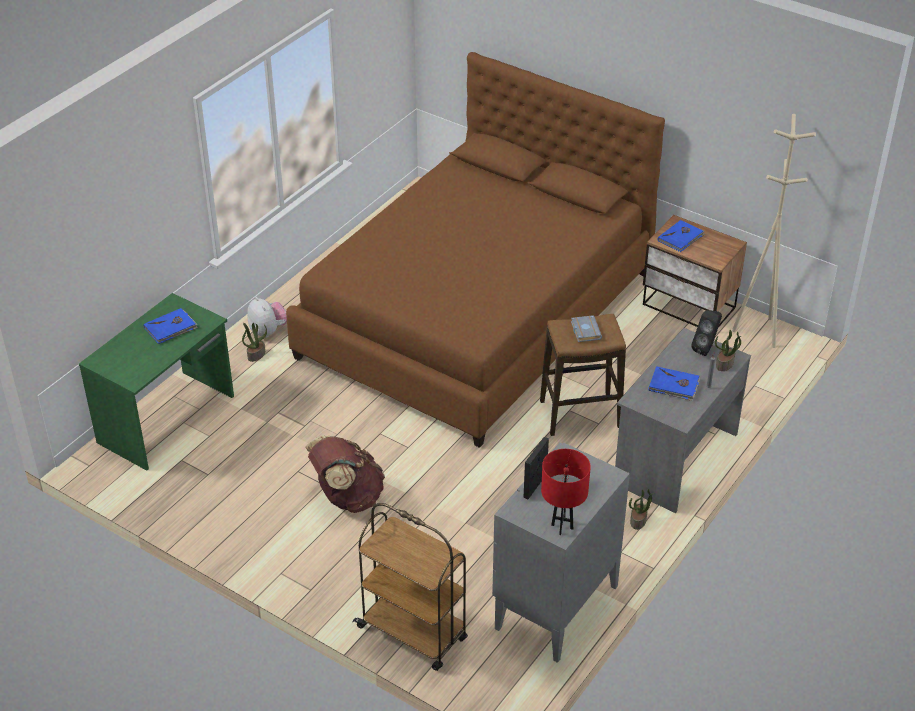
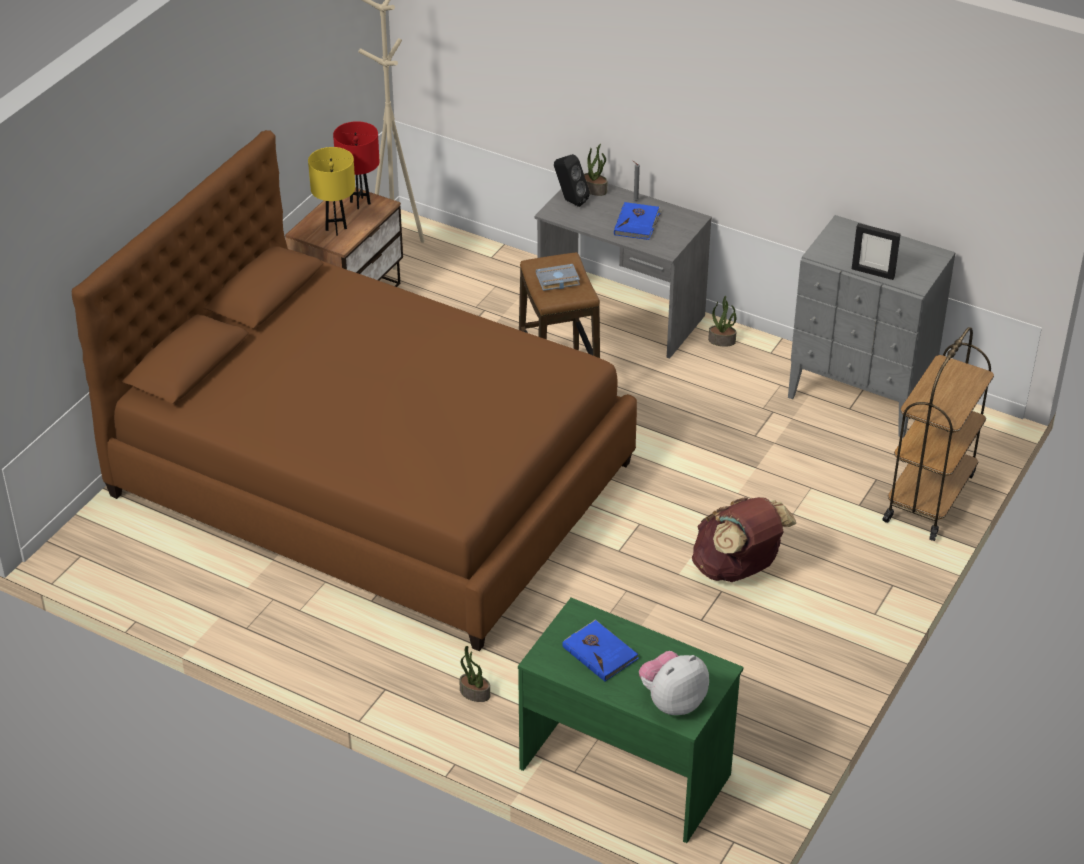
camera: 95 degrees left, 0 degrees up
plush toy [247,297,287,338] -> plush toy moved to [639,651,709,715]
red table lamp [541,449,591,535] -> red table lamp moved to [333,121,379,209]
blue book [658,220,705,252] -> yellow table lamp [308,147,355,236]

